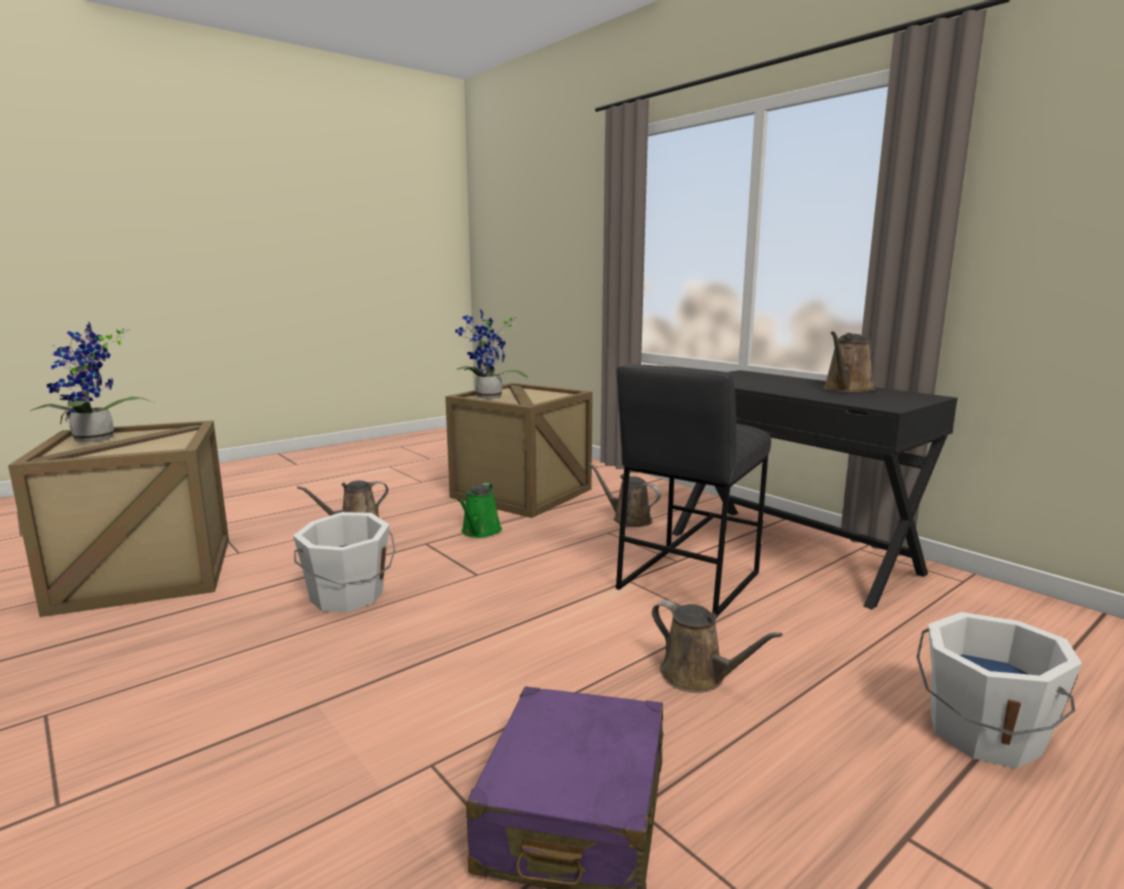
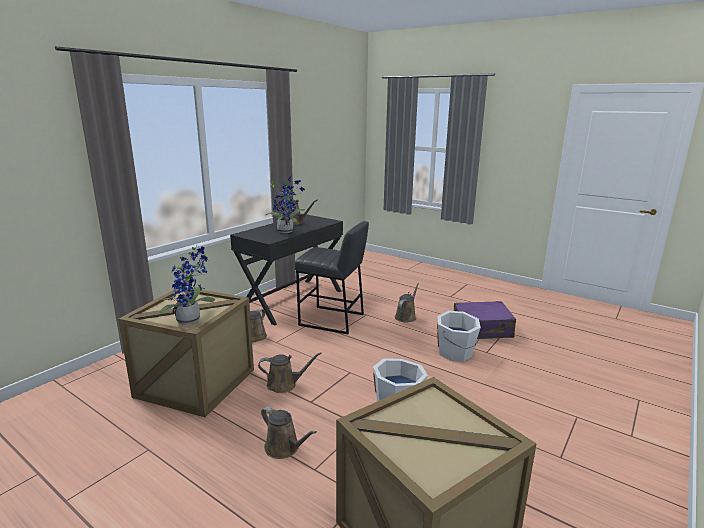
camera: 105 degrees left, 5 degrees up
potted plant [31,322,156,442] -> potted plant moved to [266,177,305,233]
green watering can [457,483,502,538] -> brown watering can [258,352,322,393]
white bucket [916,612,1082,769] -> white bucket moved to [437,311,481,362]

